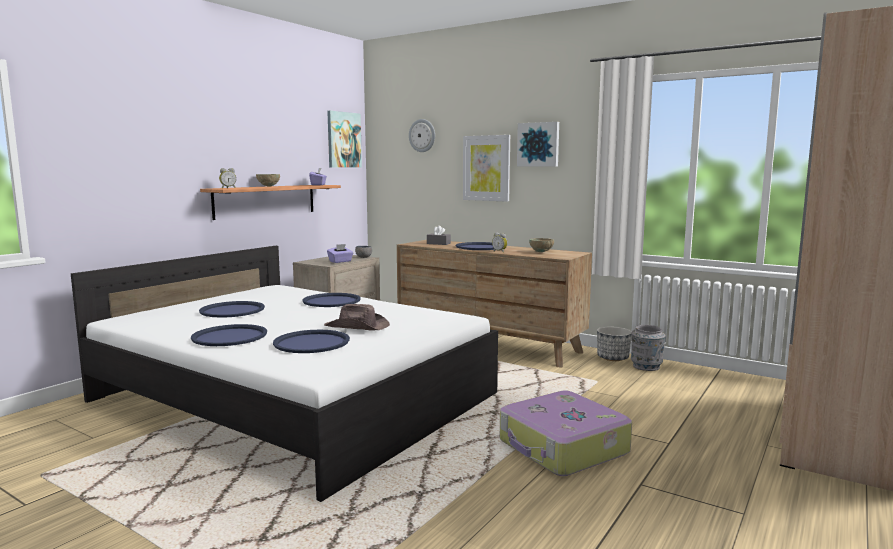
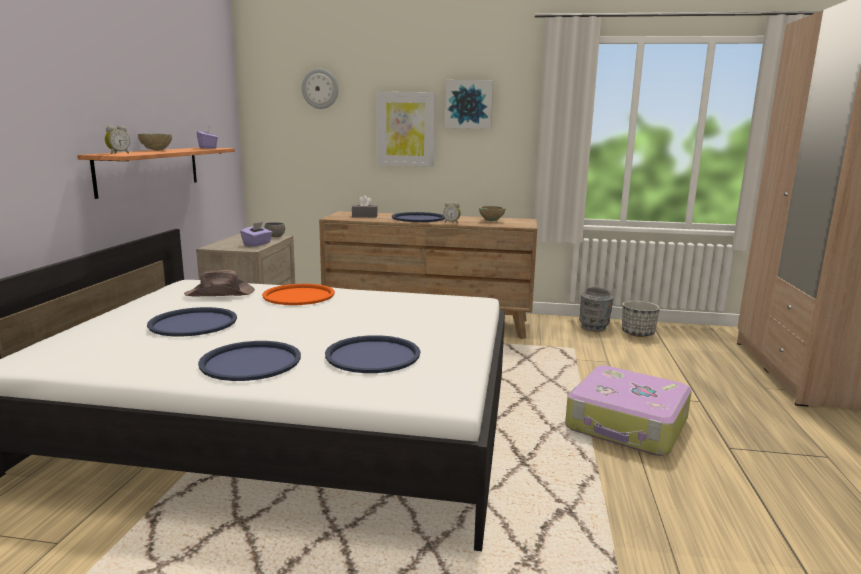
camera: 25 degrees left, 5 degrees up
blue tray [302,293,361,307] -> orange tray [262,284,335,305]
brown hat [324,304,390,330] -> brown hat moved to [184,270,255,297]
picture [327,111,362,168] -> none
planter [597,327,632,361] -> planter moved to [622,301,660,337]

